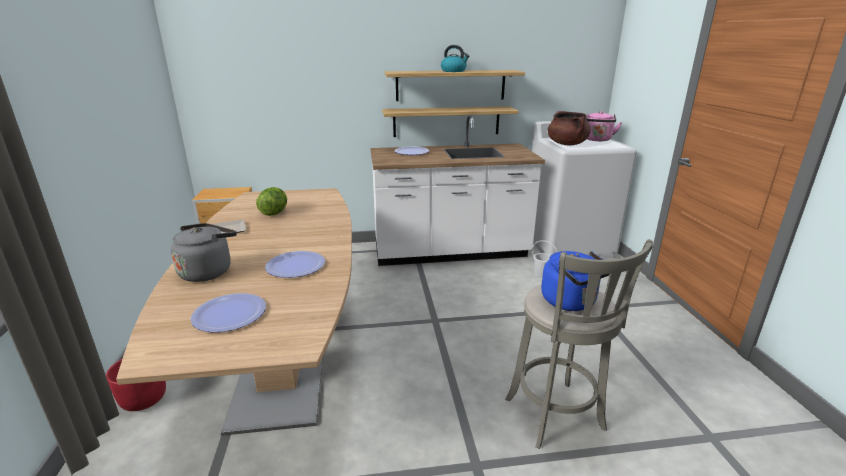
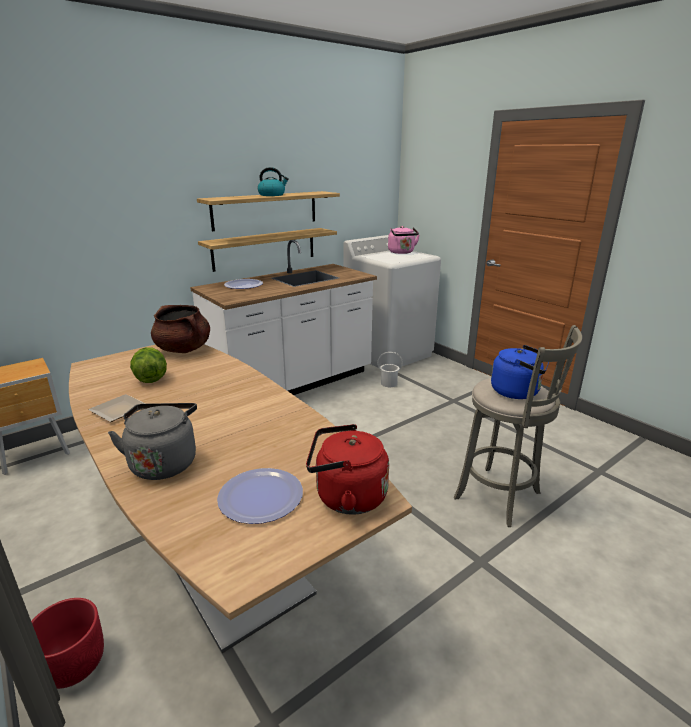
camera: 30 degrees left, 0 degrees up
plate [265,251,325,278] -> none
brown cooking pot [548,111,591,146] -> brown cooking pot moved to [151,305,210,353]
none -> red kettle [306,424,389,515]

